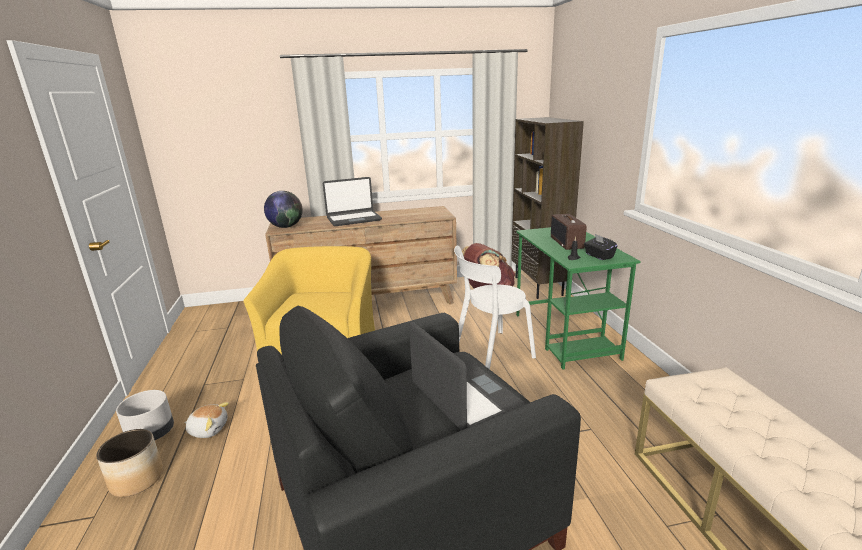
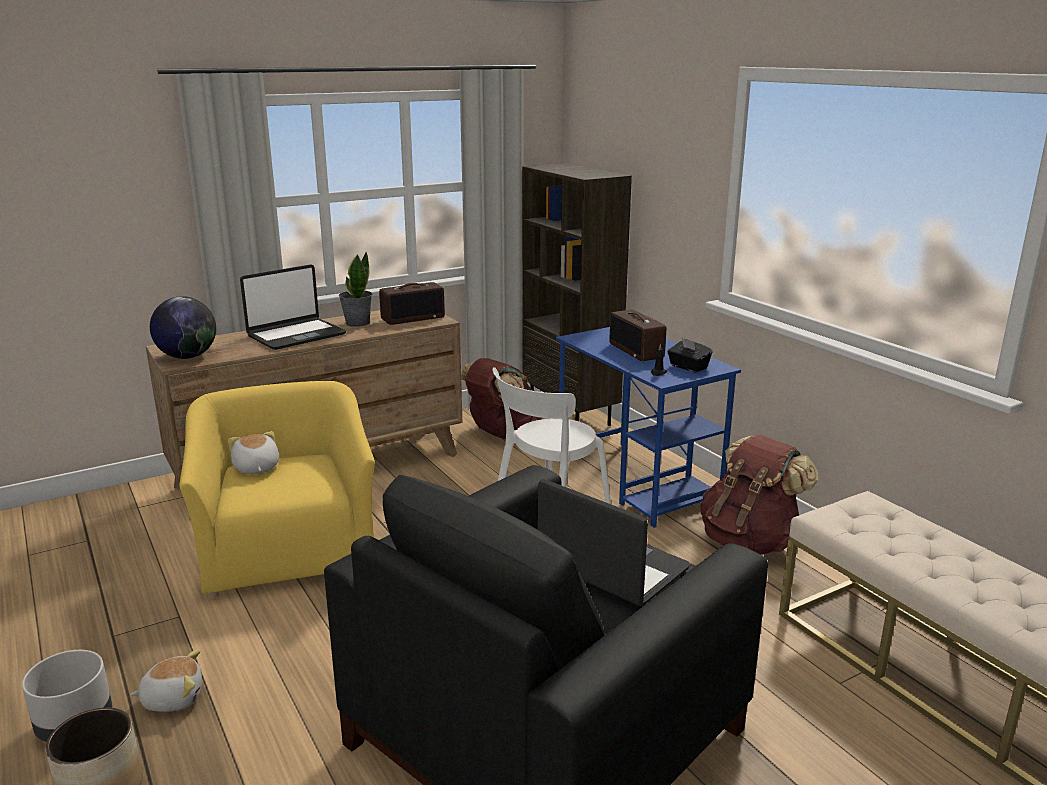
camera: 20 degrees left, 0 degrees up
green desk [516,227,641,370] -> blue desk [556,327,741,528]
none -> plush toy [228,431,279,474]
none -> potted plant [339,251,372,327]
none -> radio [379,282,445,325]
none -> brown backpack [700,435,818,555]

